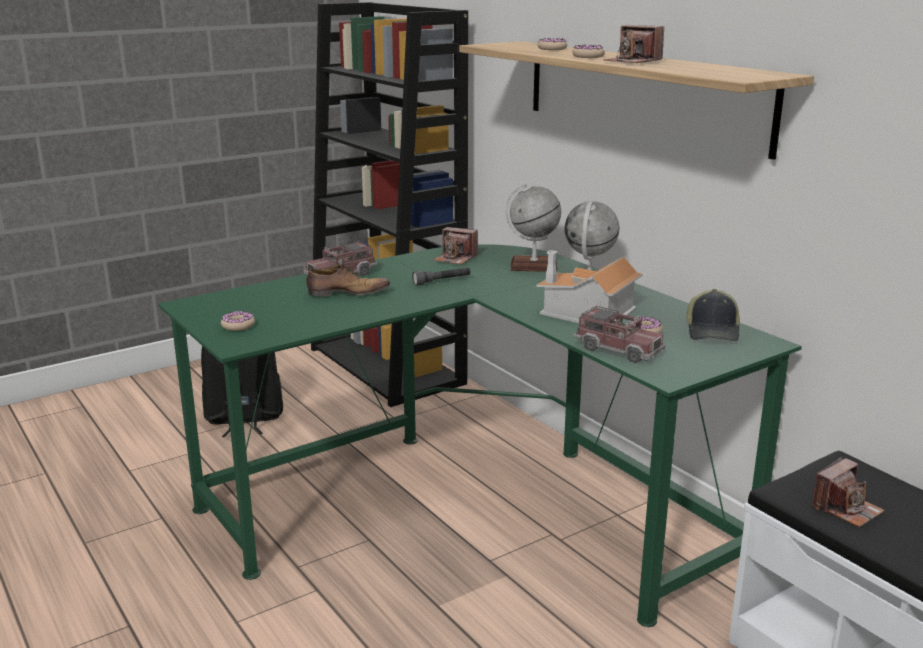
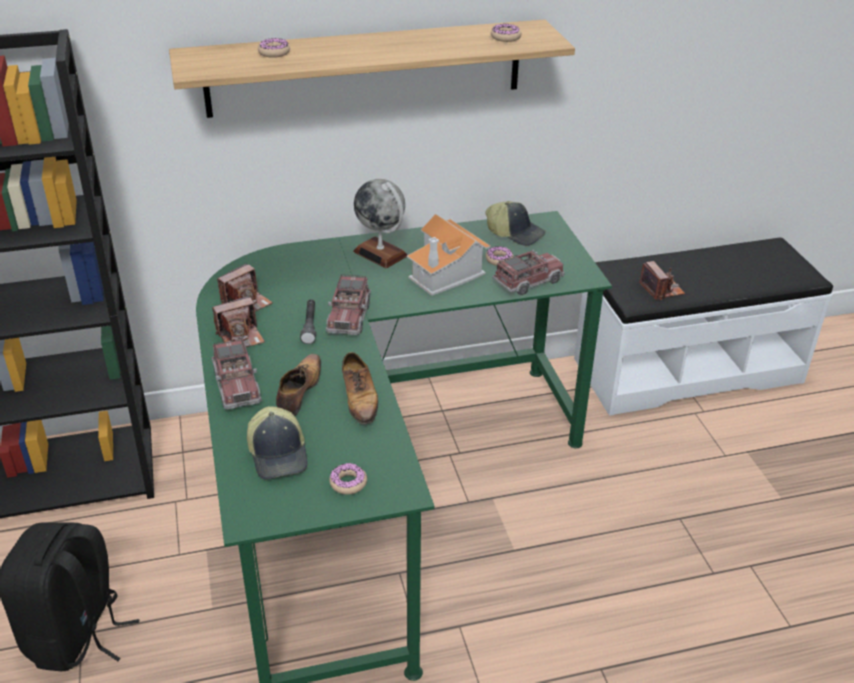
camera: 70 degrees left, 15 degrees up
globe [505,184,561,272] -> none
donut [572,44,605,58] -> donut moved to [491,23,521,42]
camera [603,25,664,63] -> camera moved to [212,296,265,347]
none -> cap [247,406,308,480]
none -> toy truck [326,274,371,335]
none -> shoe [342,352,378,424]

